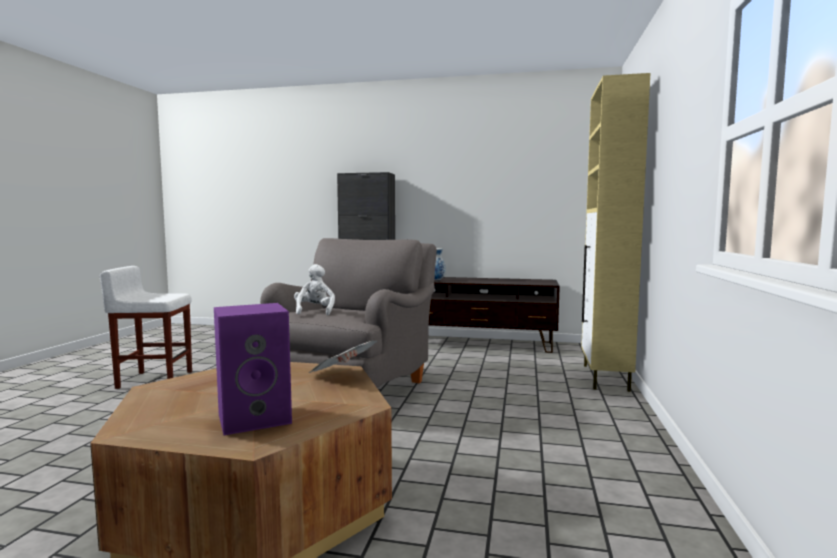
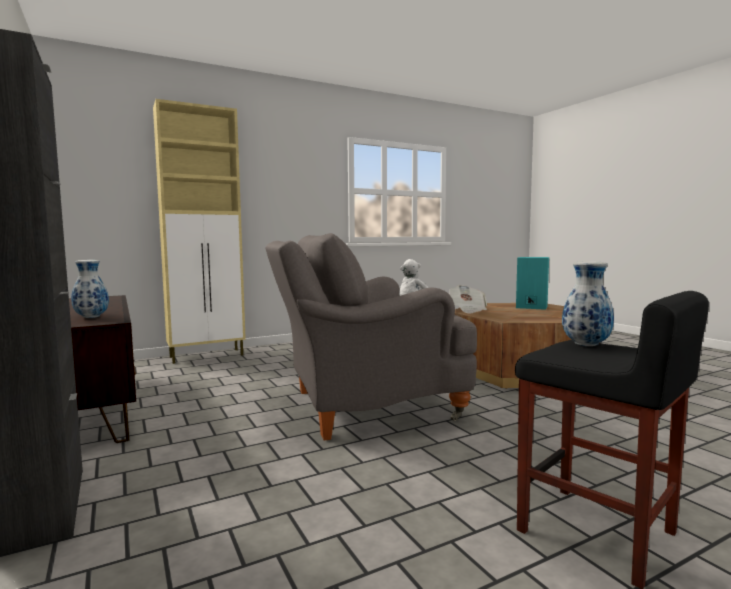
camera: 130 degrees left, 0 degrees up
white stool [100,266,192,389] -> black stool [515,291,709,589]
purple speaker [214,303,292,435] -> turquoise speaker [516,257,549,310]
none -> vase [562,261,614,346]

